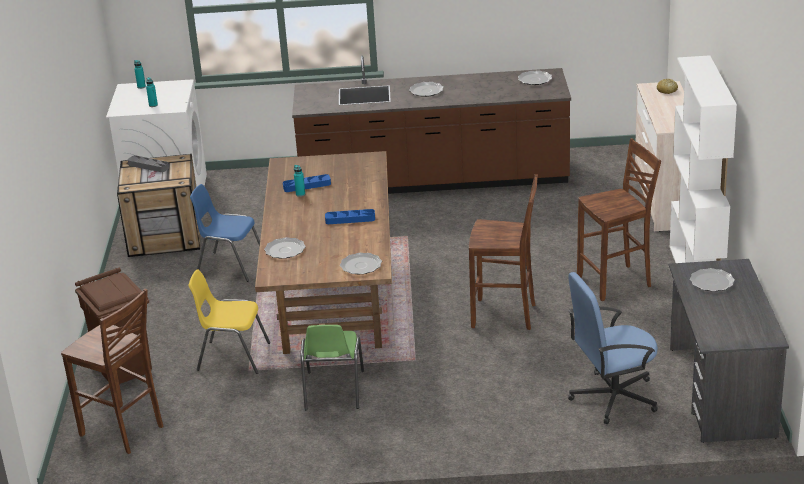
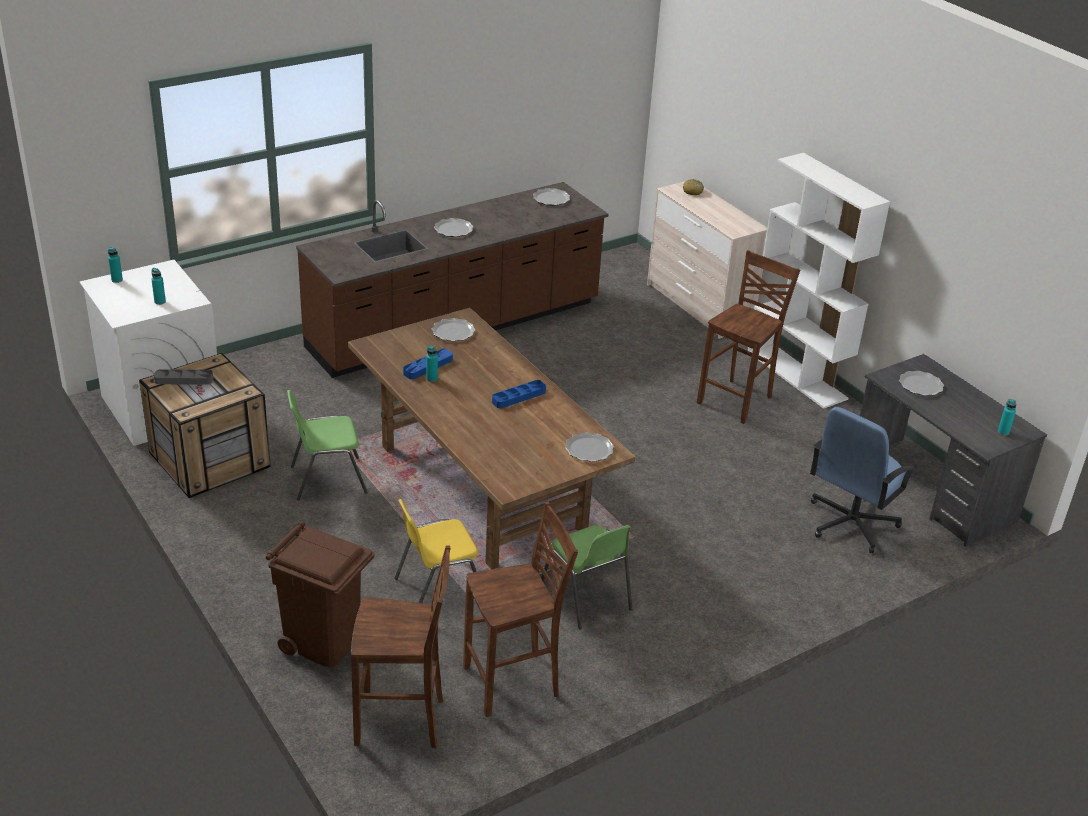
camera: 35 degrees left, 5 degrees up
blue chair [190,184,260,282] -> green chair [287,390,368,500]
plate [264,237,306,258] -> plate moved to [432,318,476,341]
brown stool [469,174,538,330] -> brown stool moved to [463,502,578,717]
none -> turquoise bottle [998,399,1016,436]

